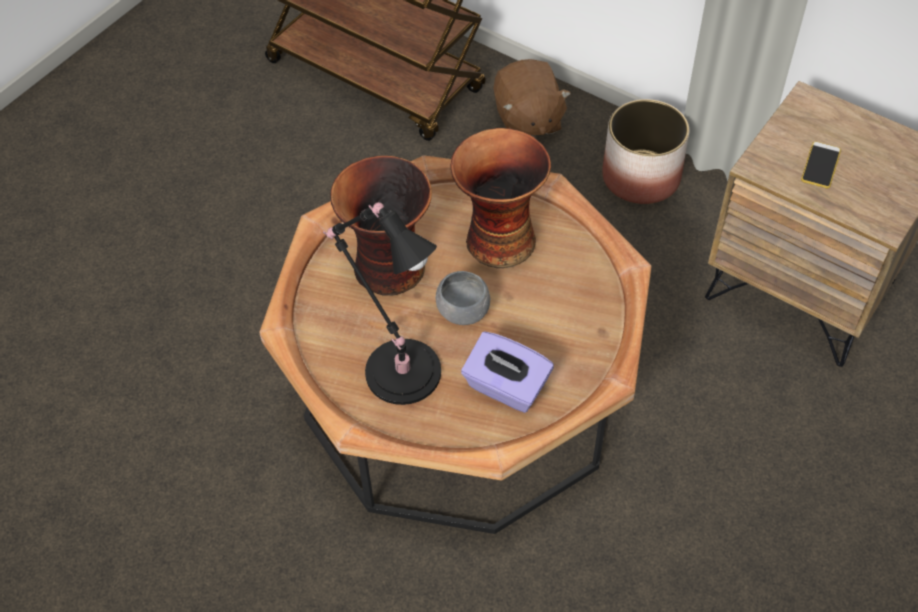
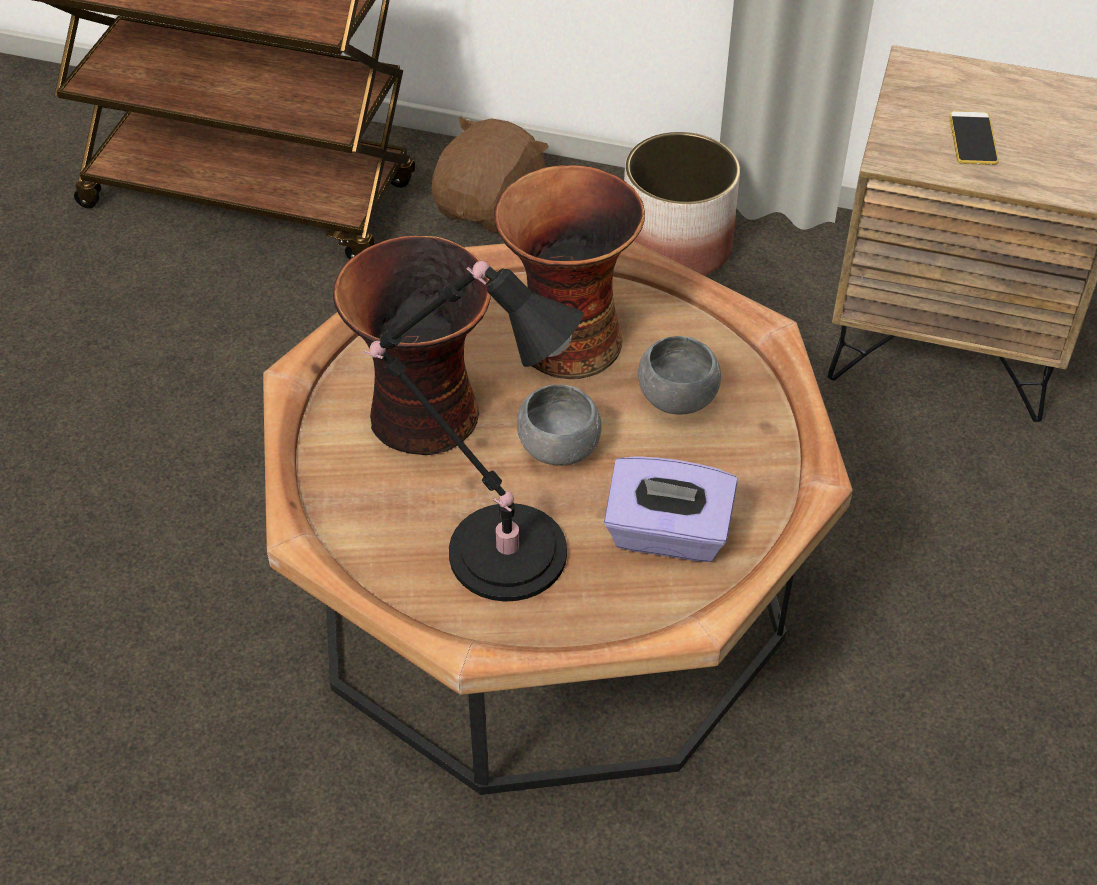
camera: 20 degrees left, 5 degrees down
brown plush toy [493,59,571,135] -> brown plush toy turned 120 degrees counterclockwise [432,116,549,233]
none -> grey bowl [638,336,721,415]

